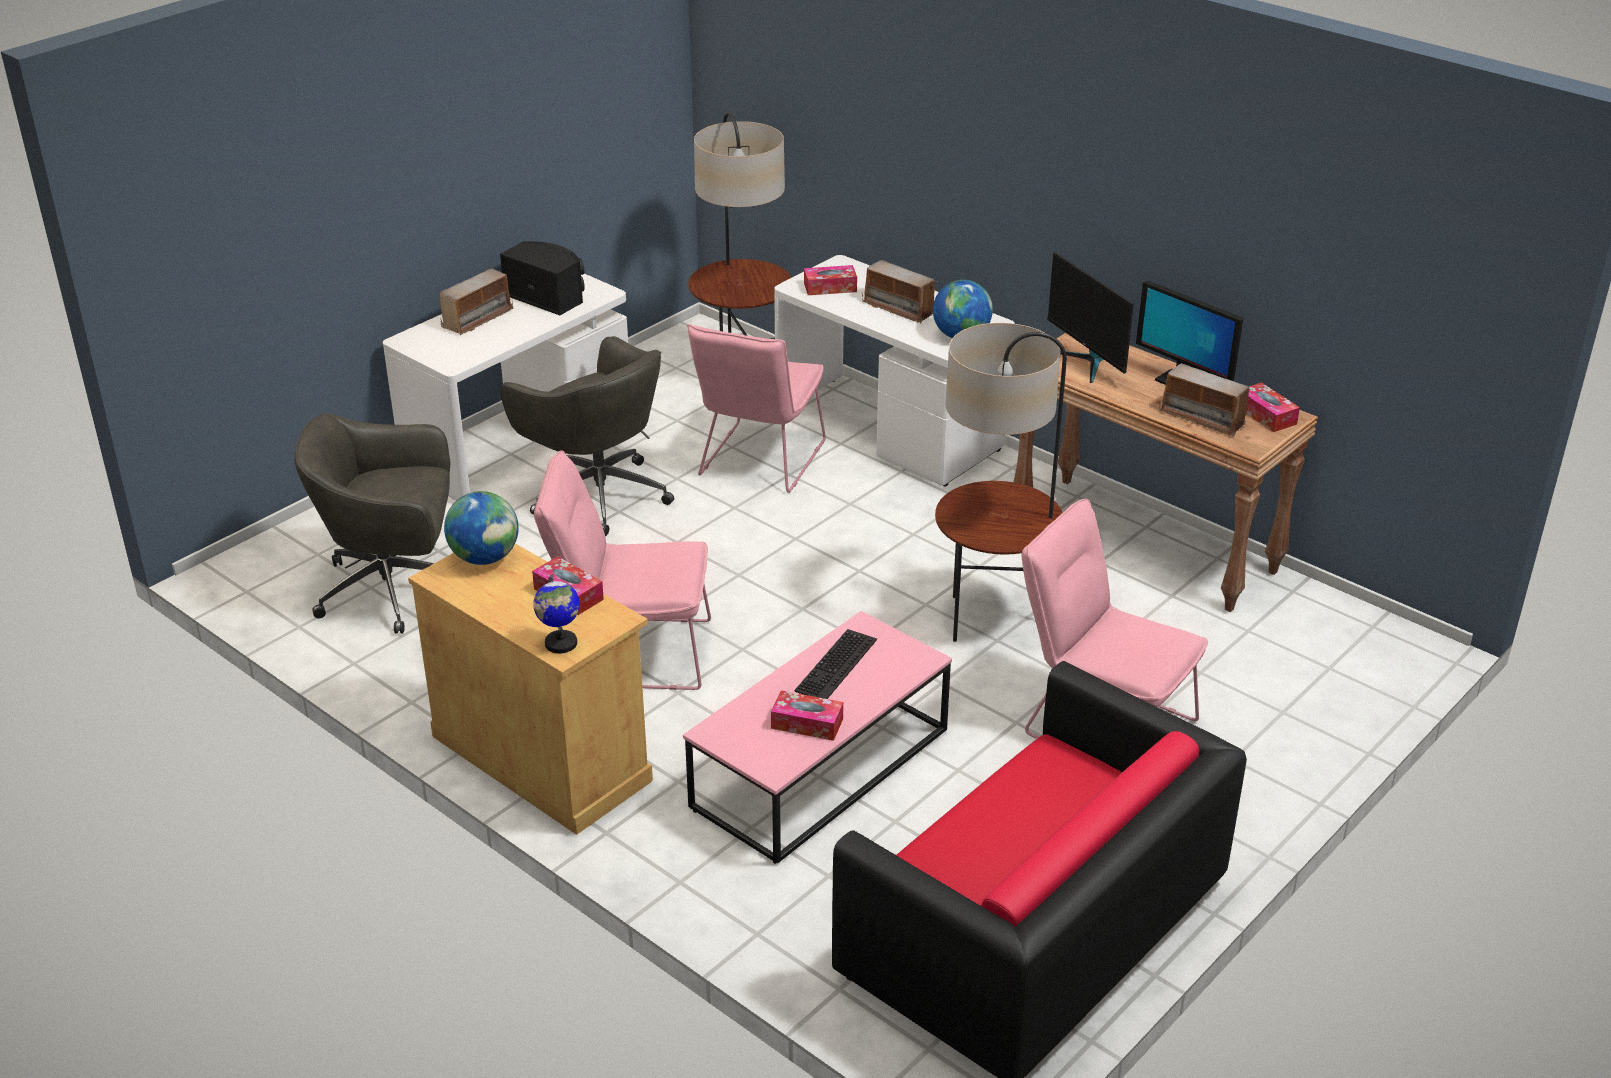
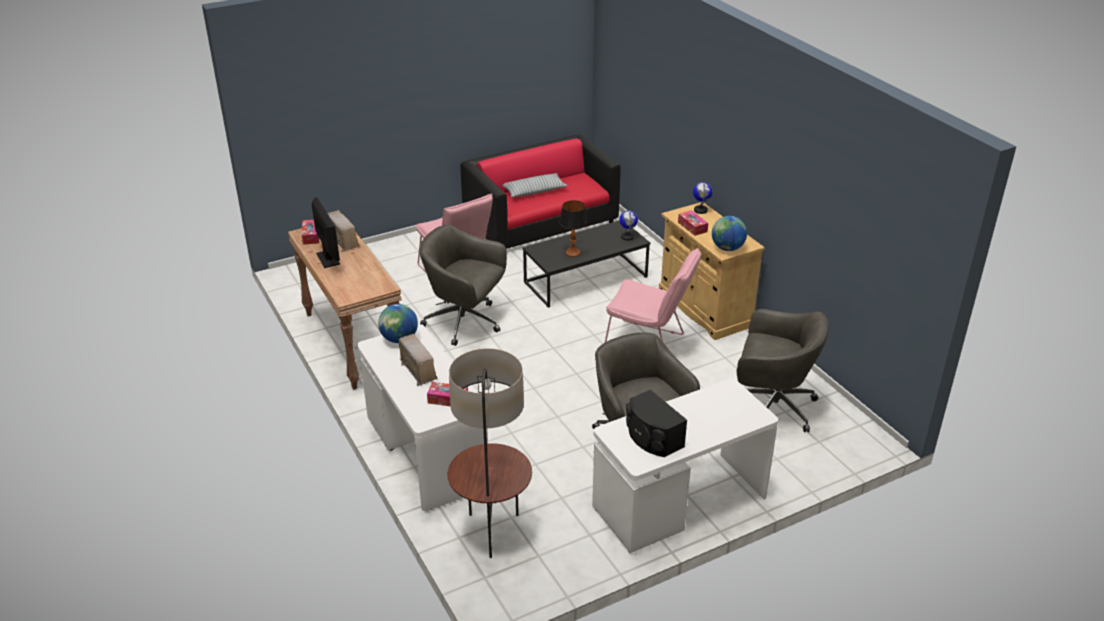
camera: 160 degrees left, 0 degrees up
radio [439,269,513,335] -> none
pink coffee table [683,611,952,864] -> black coffee table [523,221,650,308]
pink chair [687,324,826,493] -> none
tissue box [771,690,843,741] -> none
keyboard [794,629,877,699] -> table lamp [559,200,587,257]
floor lamp [935,323,1067,642] -> grey office chair [419,225,507,346]
monitor [1047,252,1134,383] -> none
none -> pillow [503,173,568,197]
none -> globe [619,210,638,241]

